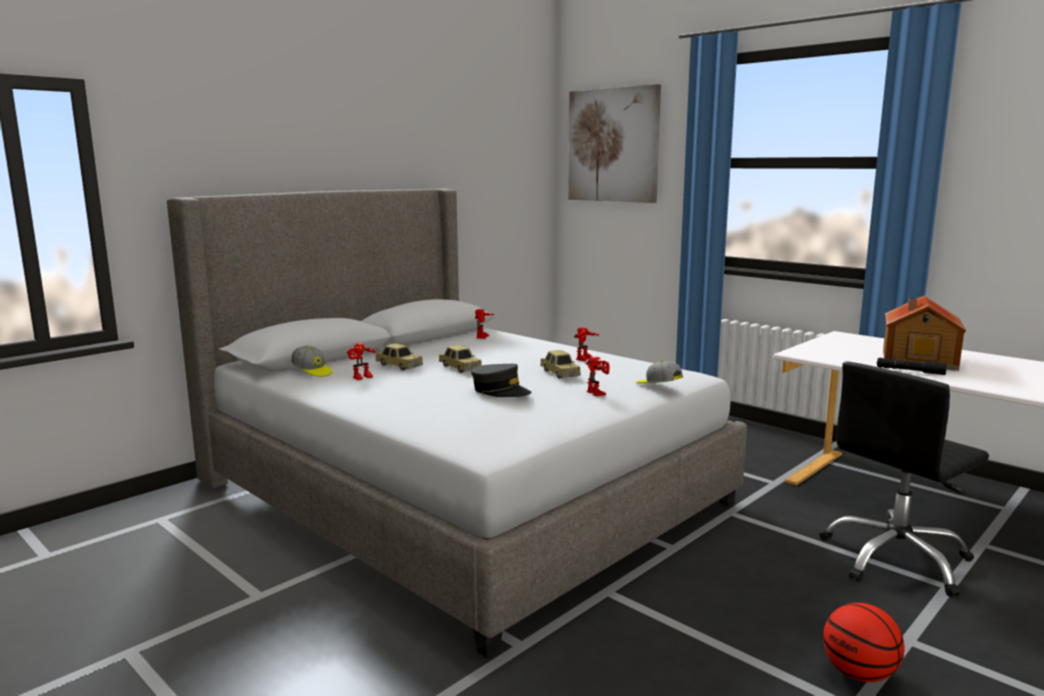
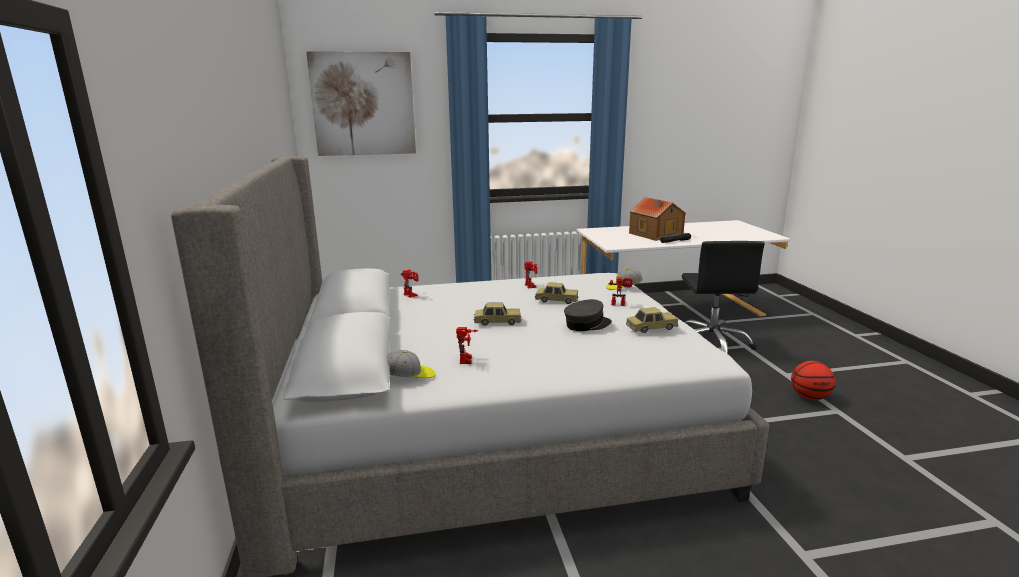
camera: 55 degrees left, 5 degrees up
toy car [376,344,423,370] -> toy car moved to [626,307,678,333]

